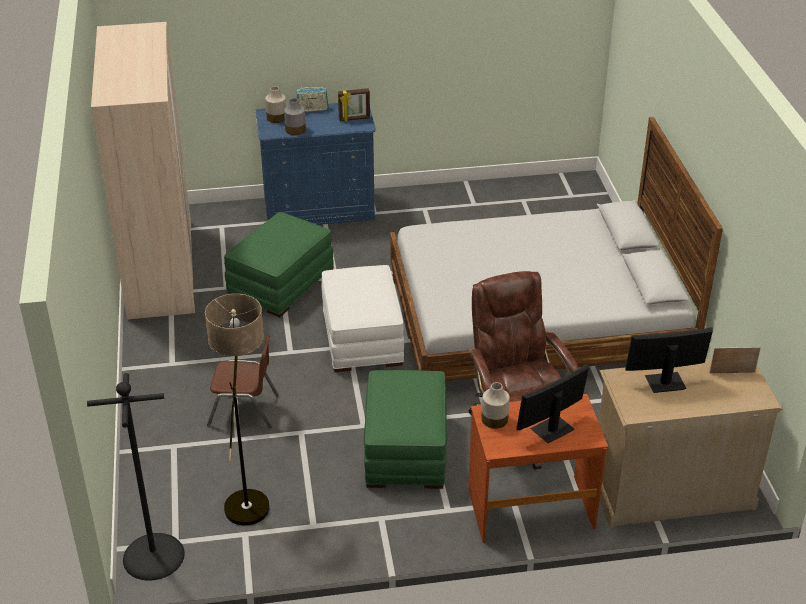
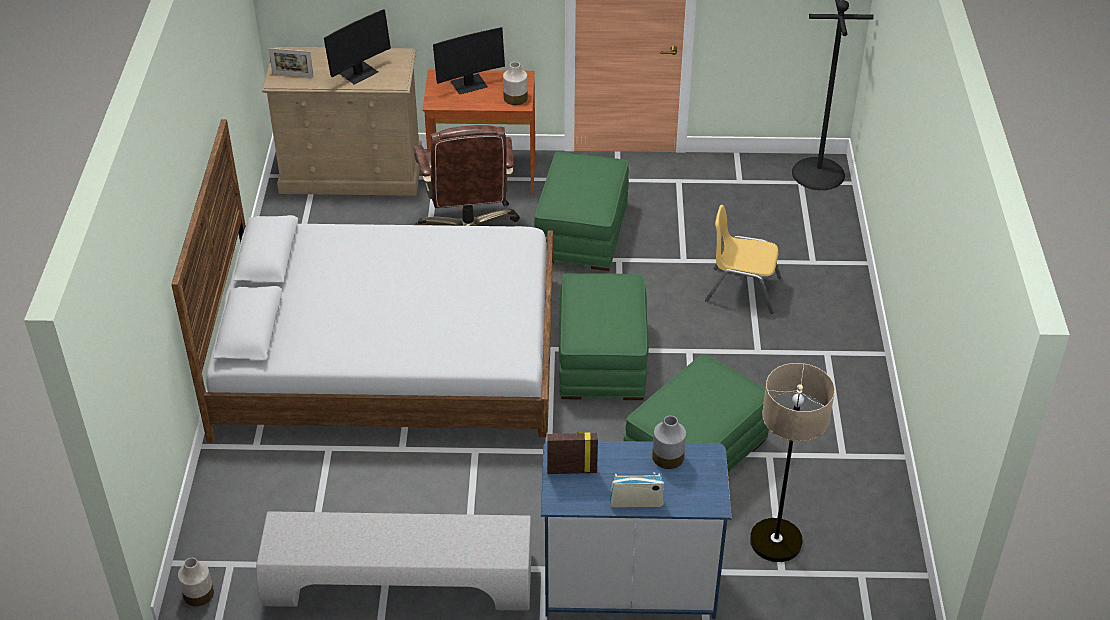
camera: 170 degrees left, 5 degrees up
beige wardrobe [91,22,195,320] -> none
floor lamp [205,294,269,526] -> floor lamp moved to [750,363,835,562]
brown chair [207,336,279,428] -> yellow chair [705,205,781,314]
beige vase [265,86,286,123] -> beige vase moved to [178,558,214,606]
white ottoman [322,265,404,372] -> green ottoman [559,273,649,400]
monitor [625,327,713,393] -> monitor turned 45 degrees counterclockwise [324,9,391,85]
none -> grey bench [256,511,532,611]

